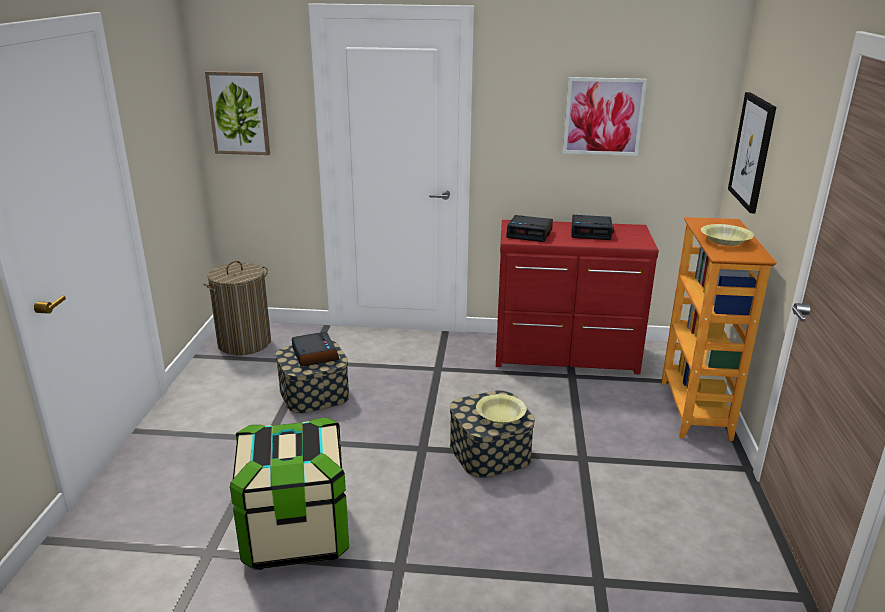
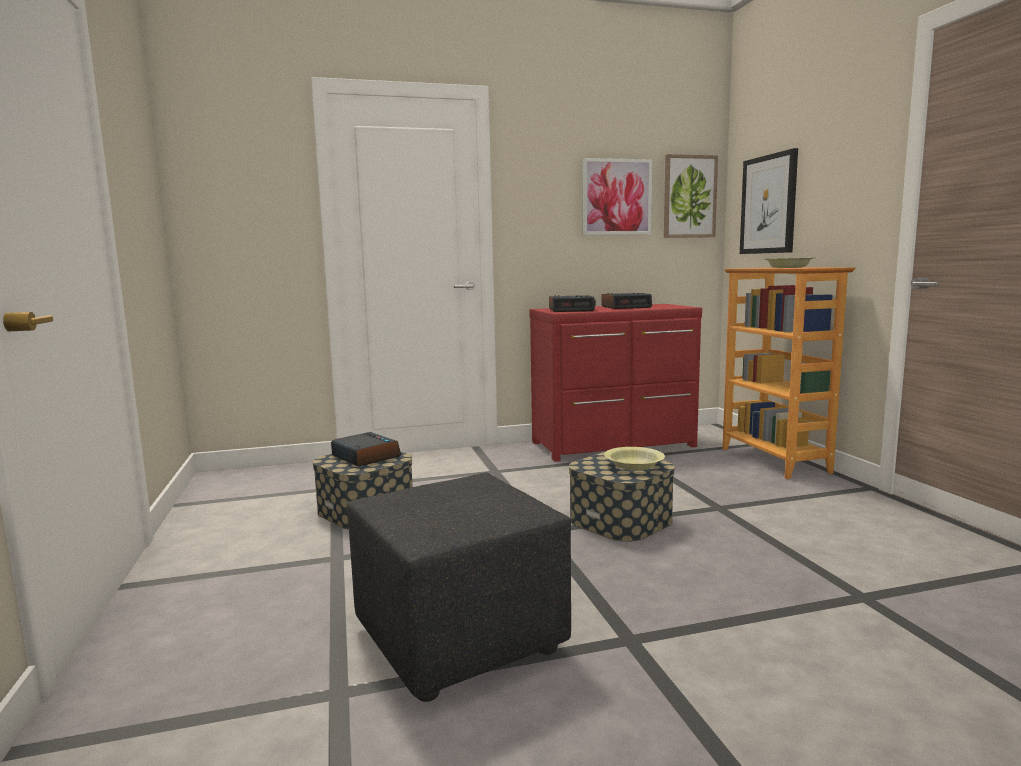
camera: 20 degrees left, 15 degrees down
laundry basket [203,261,271,355] -> none
picture [205,71,270,155] -> picture moved to [664,154,718,238]
storage box [230,417,349,570] -> black ottoman [347,473,571,702]

